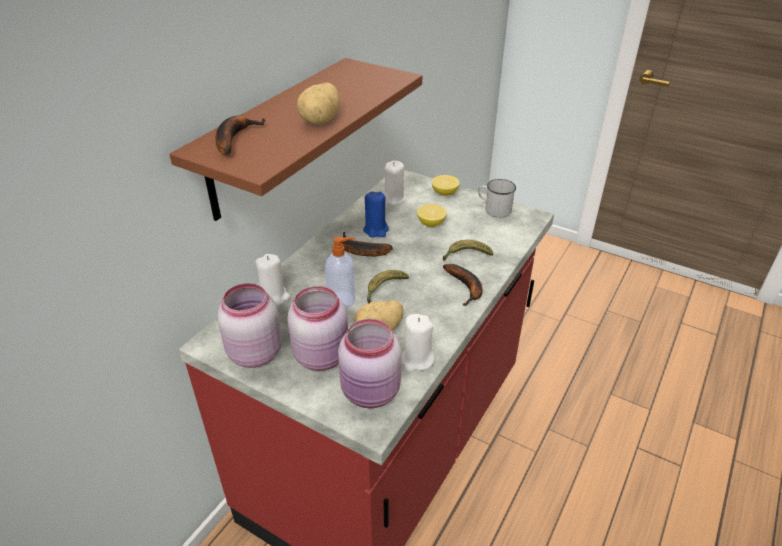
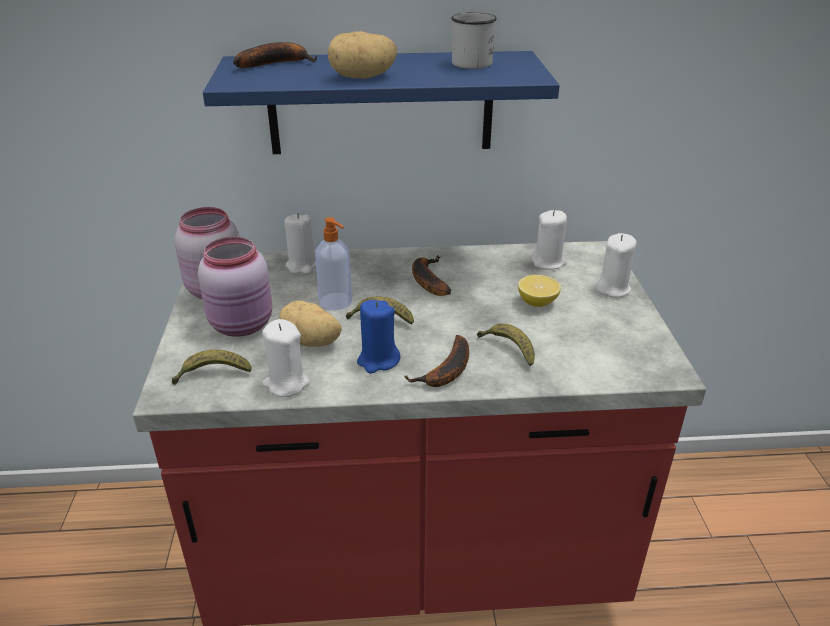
camera: 55 degrees right, 5 degrees down
brown shelf [169,58,422,221] -> blue shelf [203,51,560,154]
pink jar [338,319,402,408] -> banana [172,350,252,385]
blue candle [363,192,389,238] -> blue candle moved to [357,300,401,373]
lemon [432,175,460,196] -> white candle [594,233,637,298]
white mug [478,179,516,217] -> white mug moved to [451,12,497,69]

